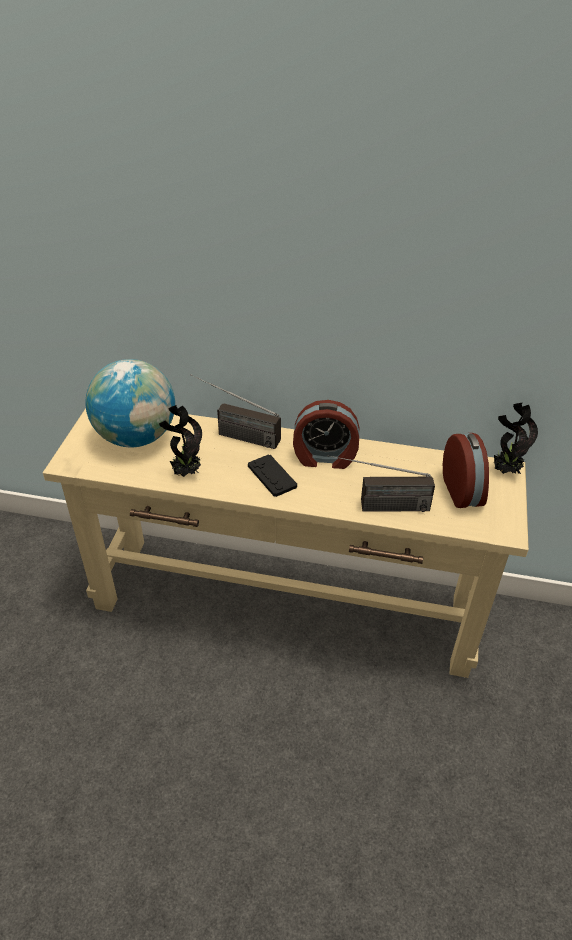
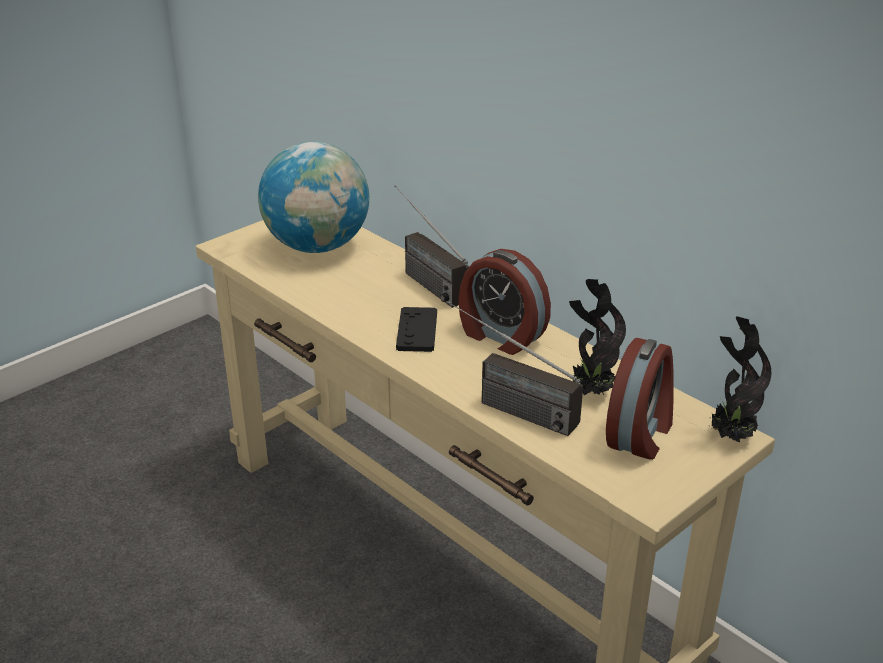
camera: 35 degrees right, 10 degrees down
potted plant [159,405,202,477] -> potted plant moved to [569,279,626,395]

